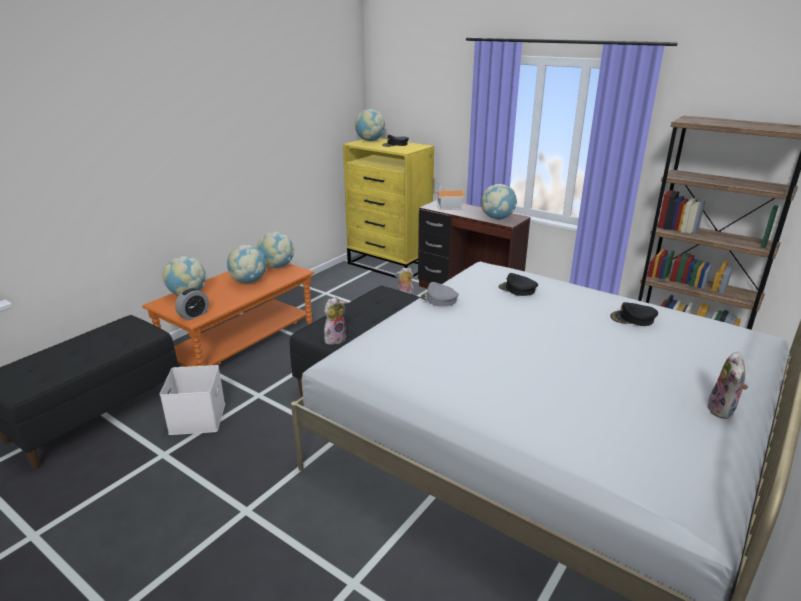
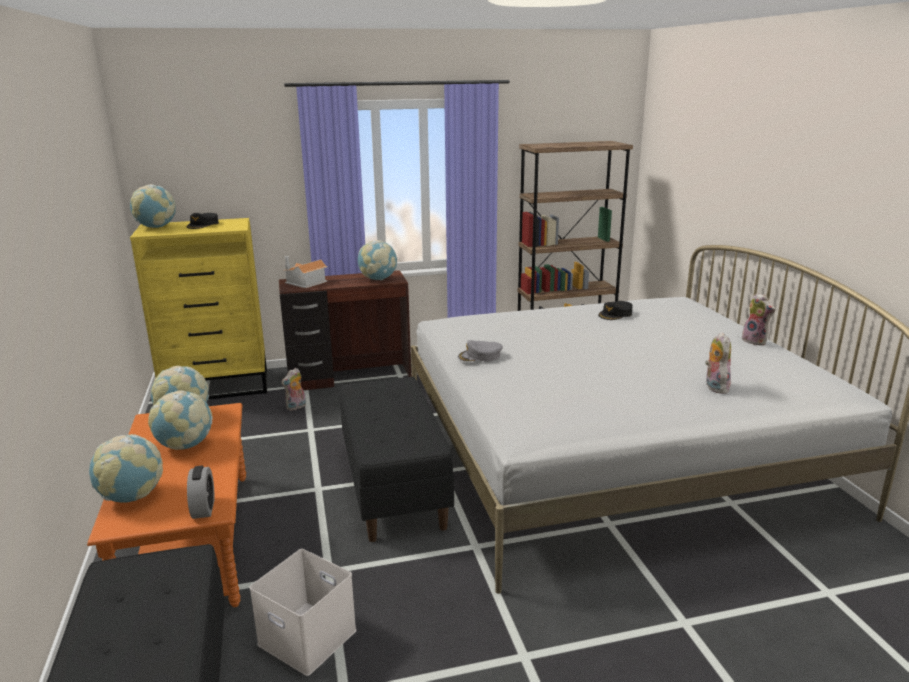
camera: 50 degrees left, 5 degrees down
plush toy [324,297,347,344] -> plush toy moved to [705,332,731,394]
black cap [499,273,538,296] -> none

